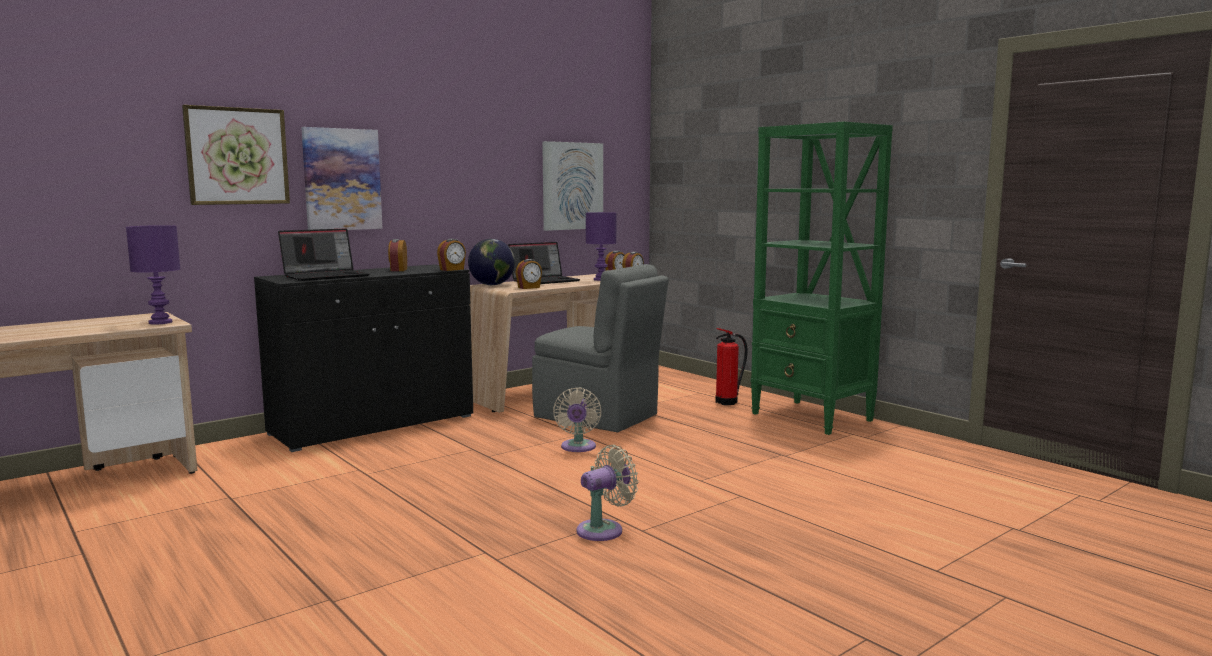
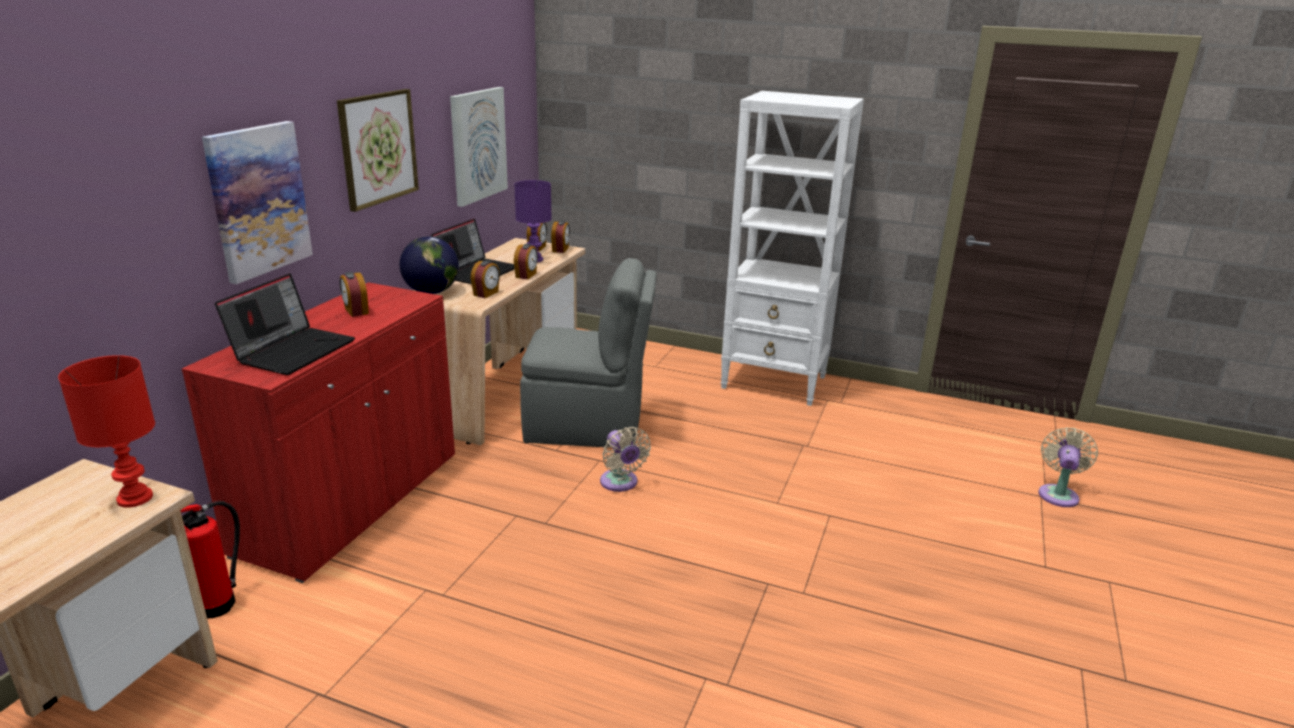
camera: 30 degrees left, 15 degrees up
purple table lamp [126,225,180,325] -> red table lamp [58,355,155,508]
picture [182,105,290,205] -> picture moved to [337,89,419,212]
black cabinet [254,264,473,452] -> red cabinet [182,282,455,583]
alarm clock [437,239,466,271] -> alarm clock moved to [514,244,538,279]
beige fan [576,444,639,541] -> beige fan moved to [1038,427,1098,507]
fire extinguisher [715,328,748,405] -> fire extinguisher moved to [180,501,240,618]
green bookcase [751,122,893,435] -> white bookcase [721,91,864,406]

